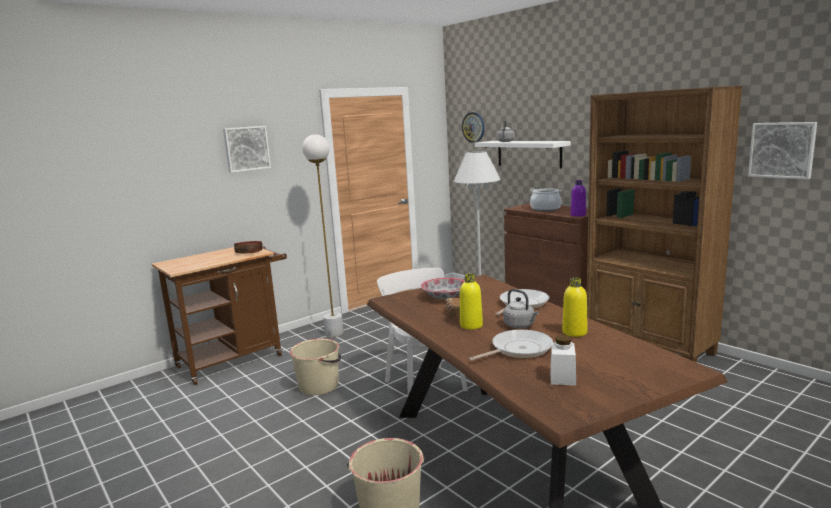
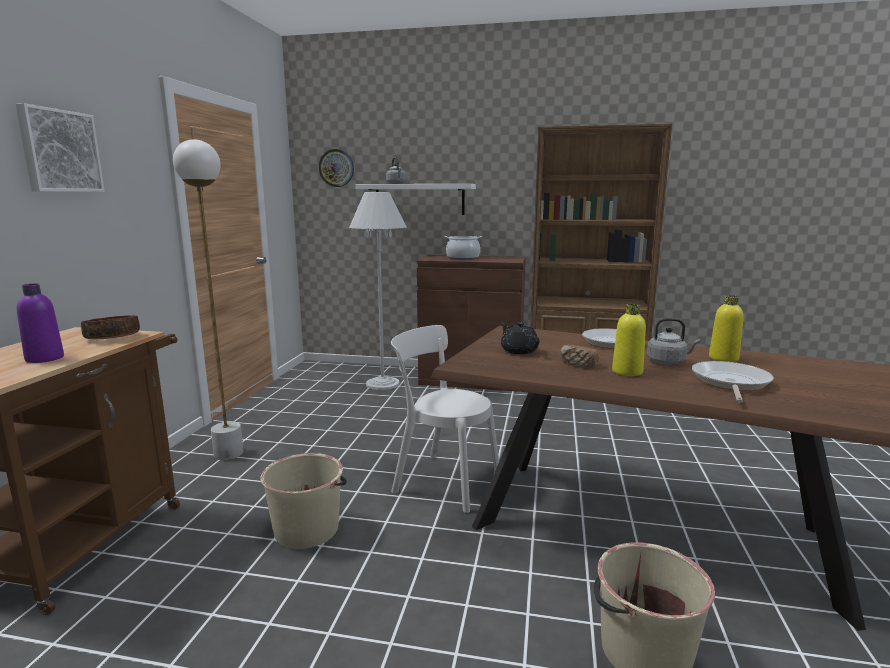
camera: 40 degrees left, 0 degrees up
bowl [421,278,465,299] -> black teapot [501,322,540,354]
white jar [550,335,576,386] -> none
purple bottle [571,180,586,217] -> purple bottle moved to [17,284,64,363]
picture [748,122,817,179] -> none

